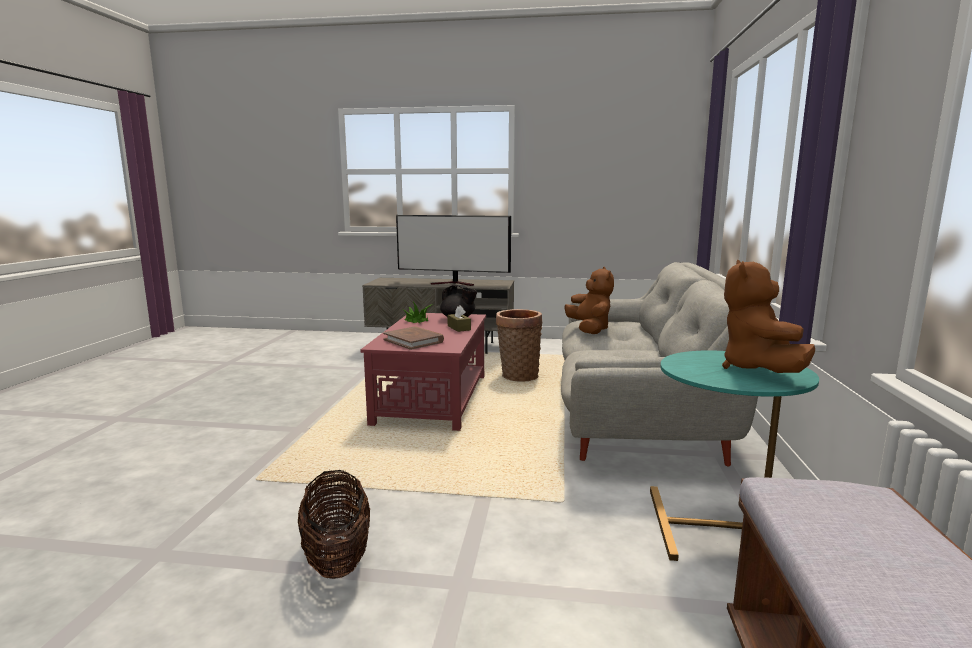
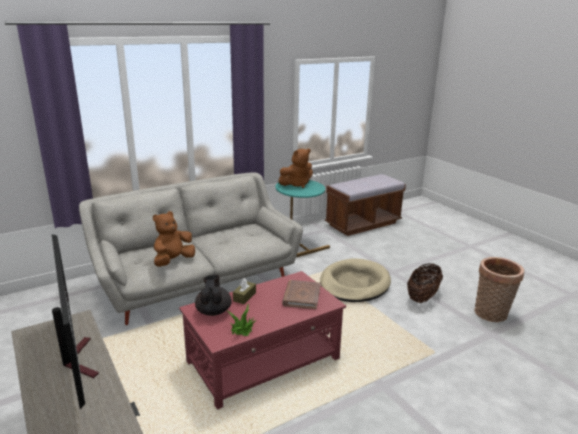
camera: 130 degrees left, 10 degrees up
basket [496,309,542,382] -> basket moved to [474,257,524,322]
none -> beige dog bed [320,258,391,302]

